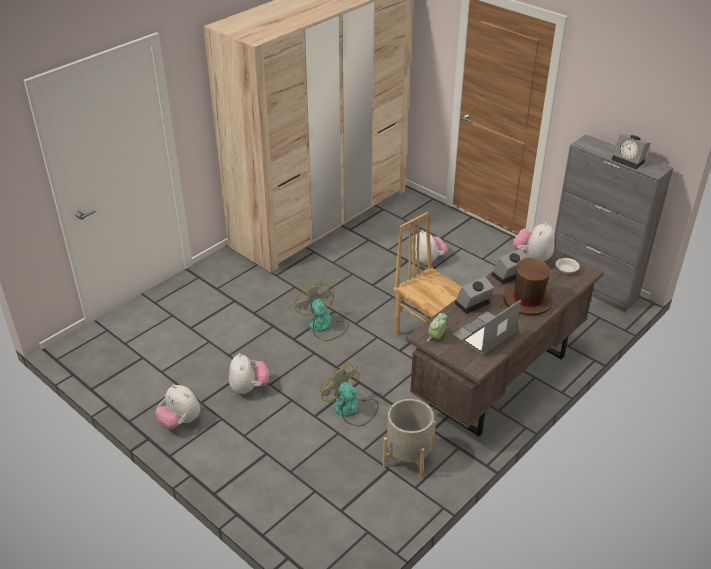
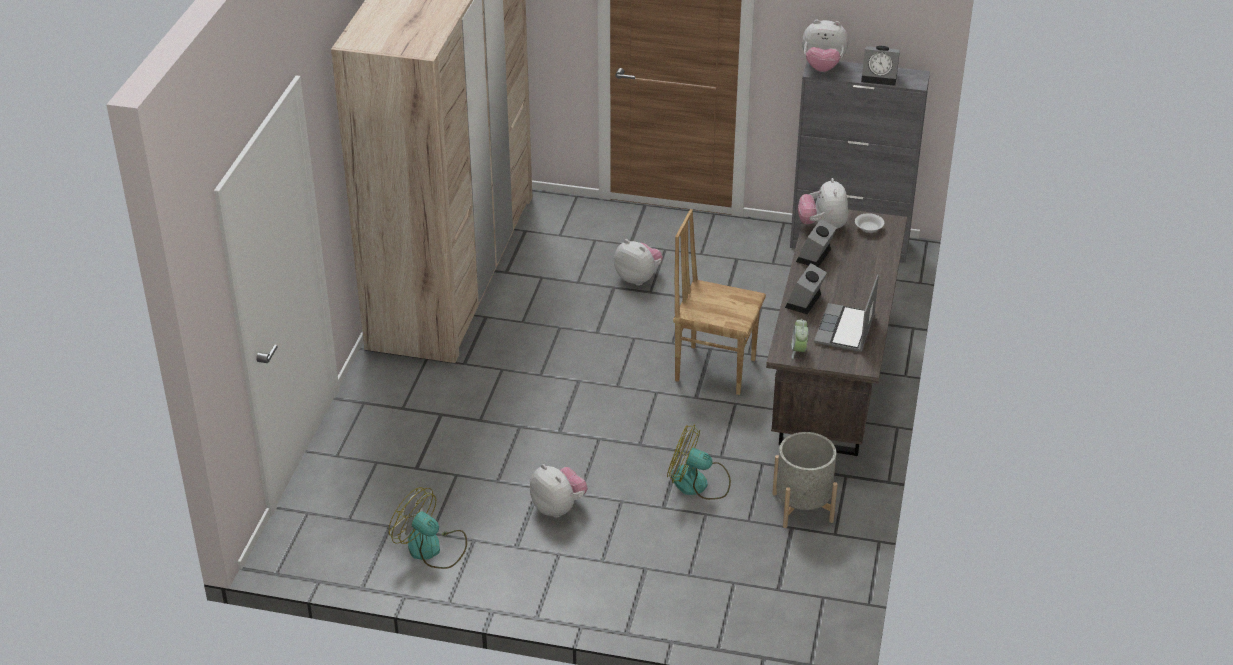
camera: 30 degrees left, 0 degrees up
plush toy [155,384,200,429] -> plush toy moved to [802,20,849,72]
fan [295,283,349,341] -> fan moved to [388,487,467,569]
brown hat [503,258,553,316] -> none

